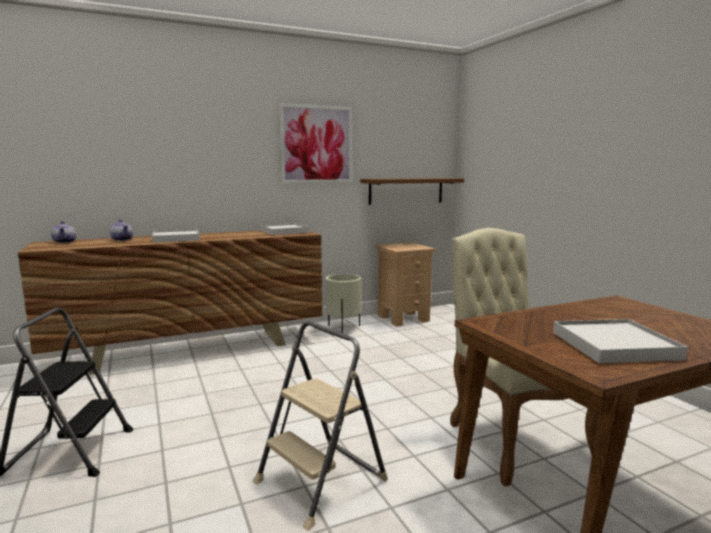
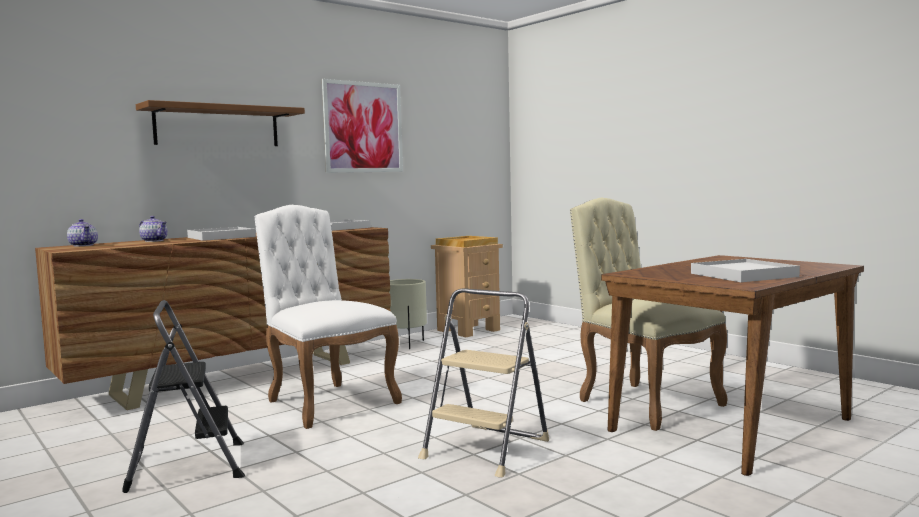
camera: 15 degrees left, 5 degrees down
brown shelf [360,178,464,205] -> brown shelf moved to [136,100,305,146]
none -> white chair [254,205,402,429]
none -> beige tray [436,236,498,247]

